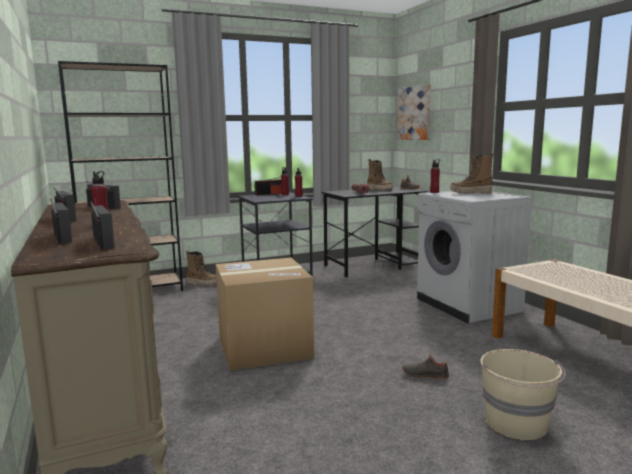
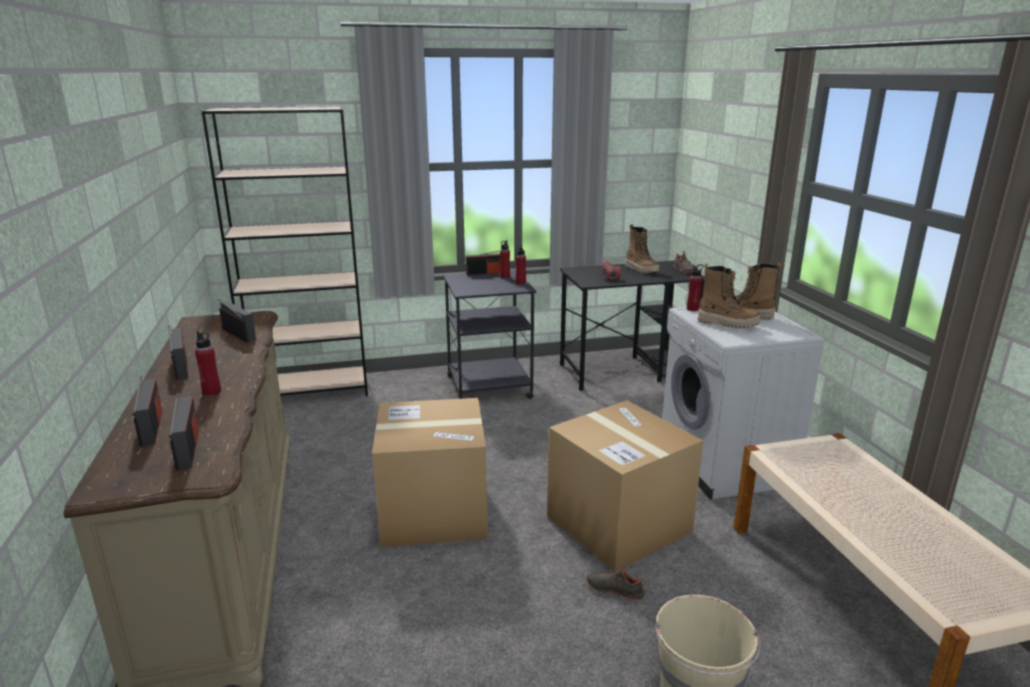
camera: 10 degrees right, 10 degrees up
boot [186,250,217,286] -> boot moved to [697,264,761,329]
picture [397,84,431,140] -> none
none -> cardboard box [547,400,703,572]

